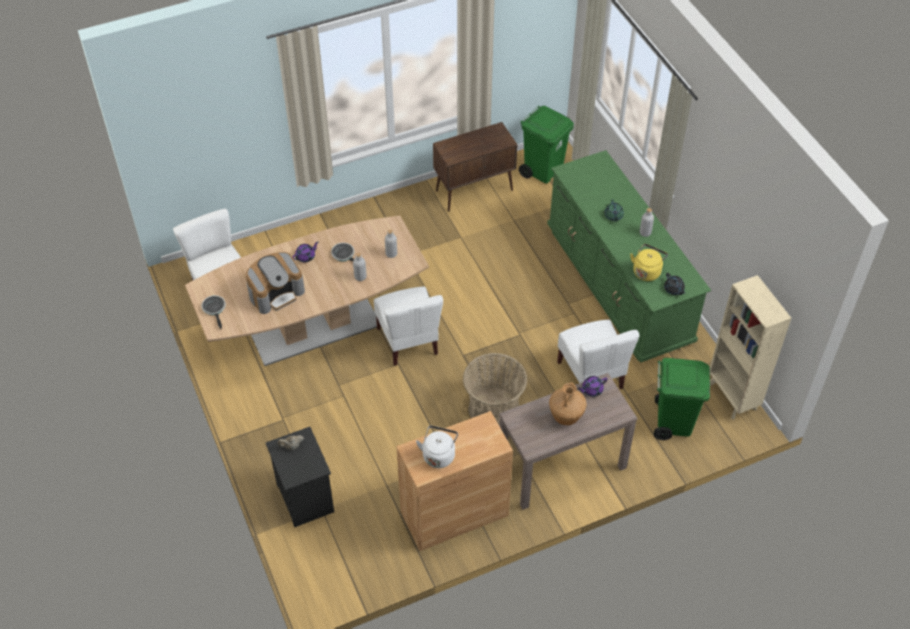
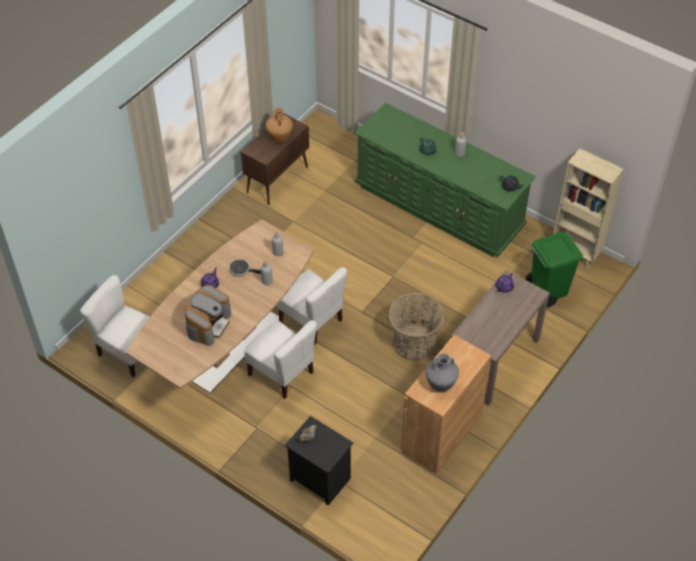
camera: 30 degrees left, 0 degrees up
frying pan [201,295,226,329] -> none
white kettle [416,426,458,468] -> grey vase [425,354,459,392]
green trash can [519,106,574,184] -> none
brown vase [549,382,587,425] -> brown vase moved to [265,108,293,143]
white chair [557,320,640,389] -> white chair moved to [244,320,317,399]
yellow kettle [630,244,668,281] -> none

